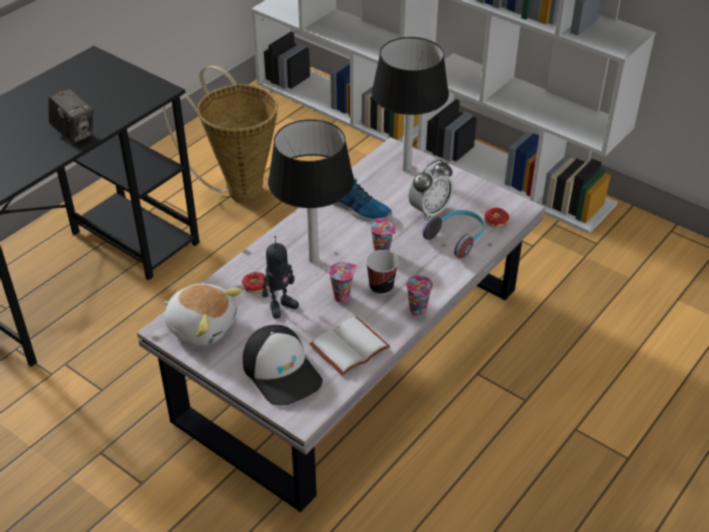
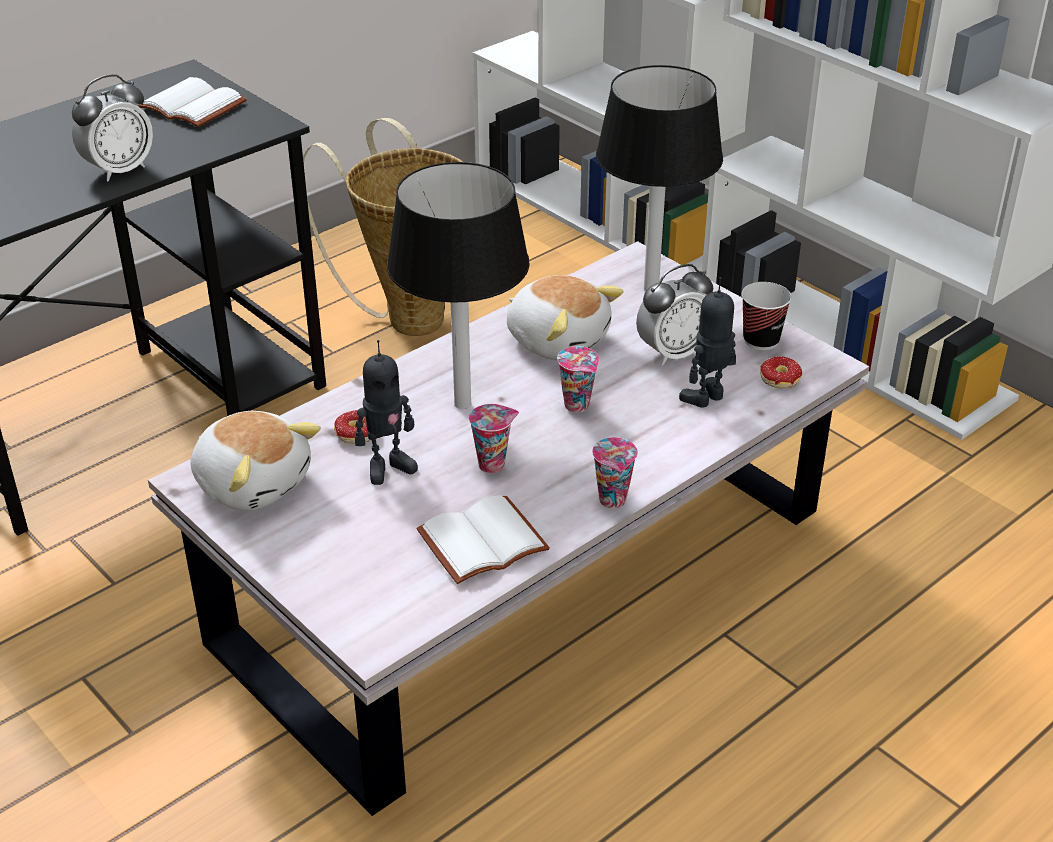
camera: 10 degrees right, 5 degrees down
camera [49,88,93,144] -> alarm clock [72,74,153,182]
cap [243,325,323,406] -> none
shoe [332,179,392,222] -> plush toy [507,275,624,360]
cup [366,250,399,295] -> cup moved to [741,282,792,350]
headphones [423,210,484,259] -> toy robot [679,277,736,408]
none -> white book [138,77,247,127]

